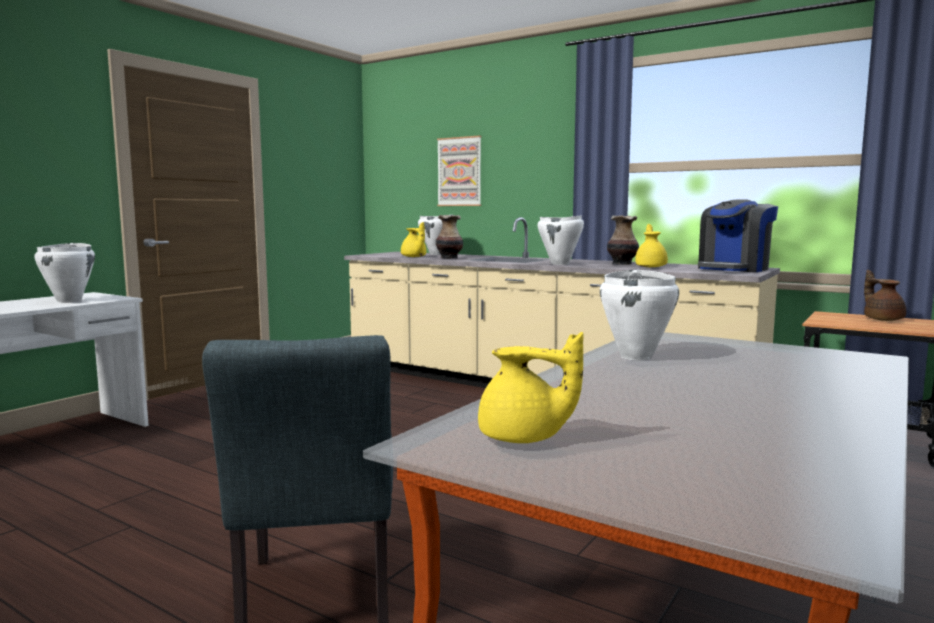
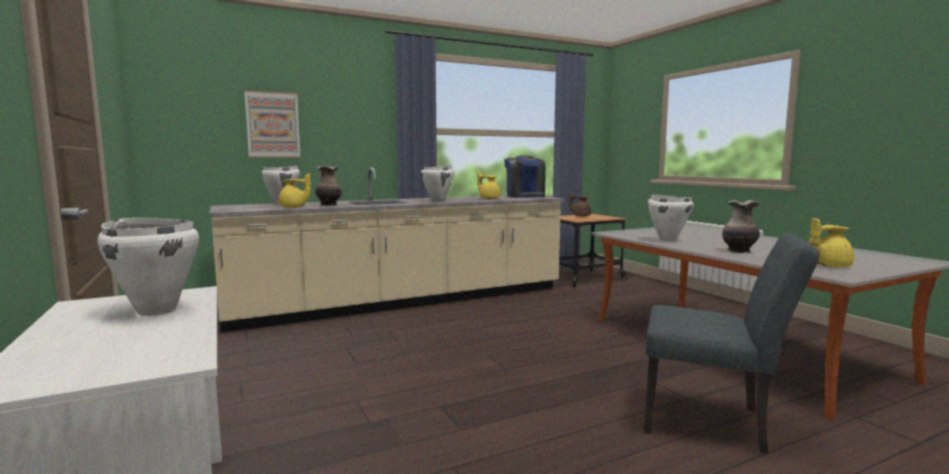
camera: 60 degrees left, 0 degrees up
yellow teapot [478,332,584,443] -> yellow teapot turned 150 degrees counterclockwise [809,218,854,268]
vase [607,215,639,265] -> vase moved to [722,200,760,253]

